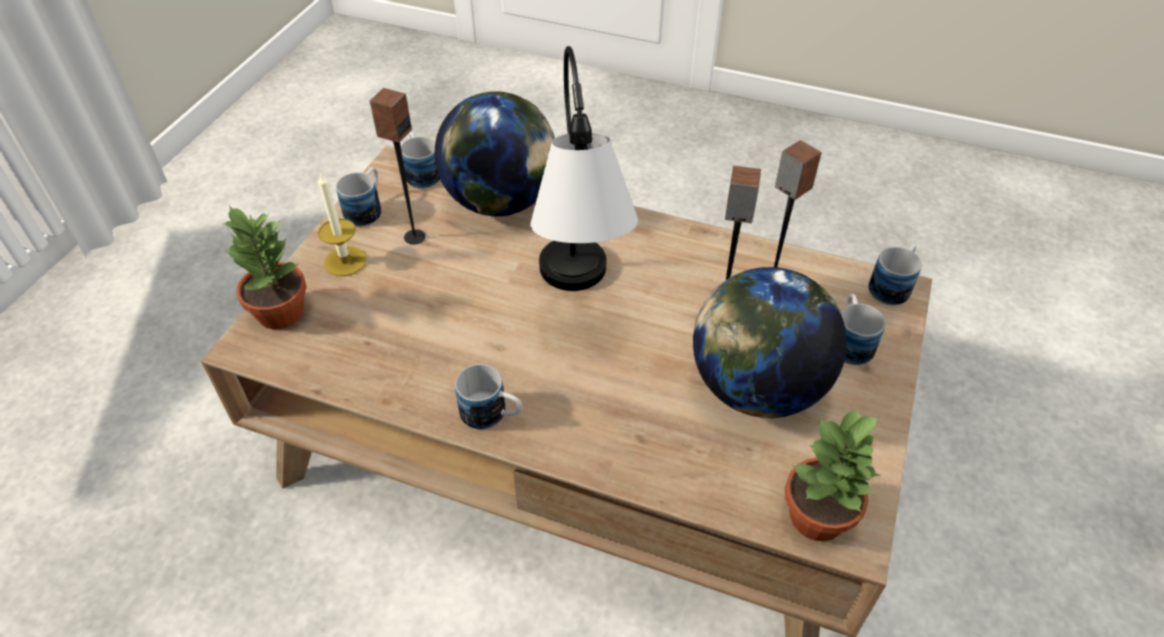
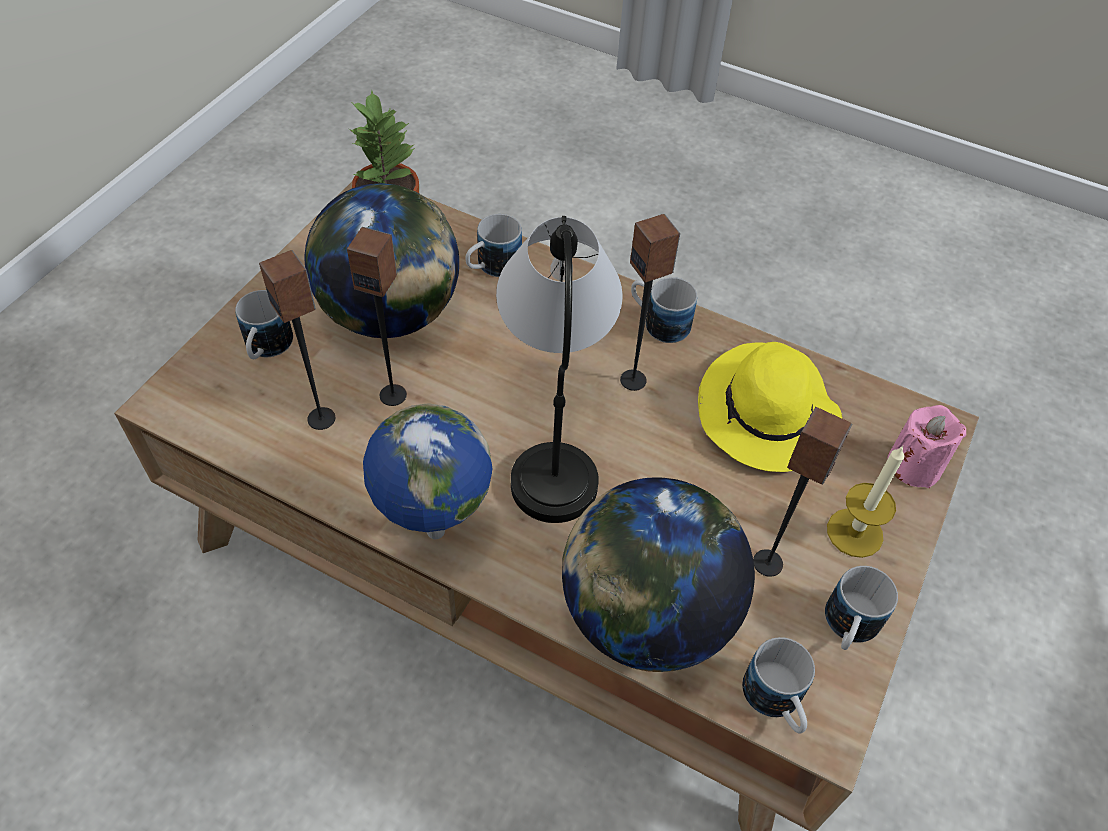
camera: 175 degrees left, 5 degrees up
potted plant [223,206,306,329] -> pink candle [888,405,966,488]
mug [868,244,921,305] -> mug moved to [465,214,522,277]
none -> globe [363,403,492,539]
none -> speaker [620,214,680,391]
none -> yellow hat [698,342,842,472]

